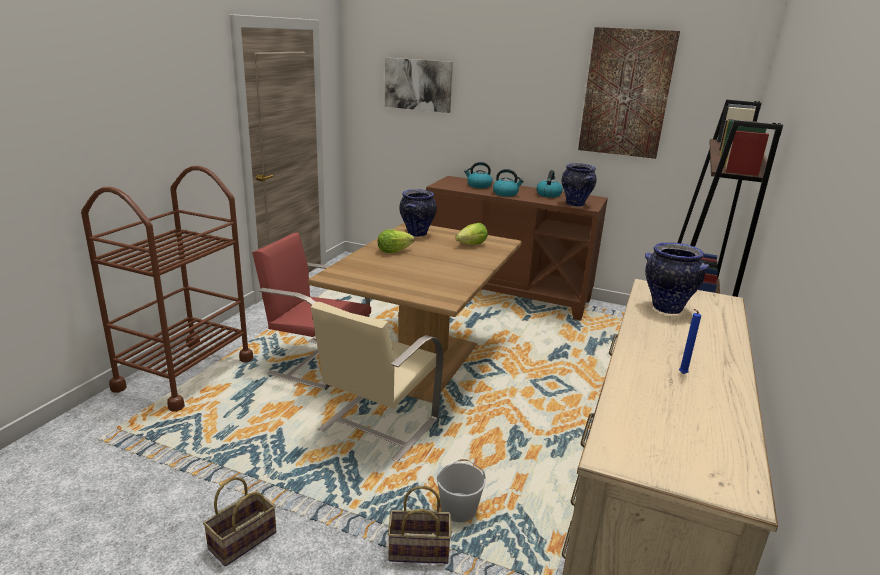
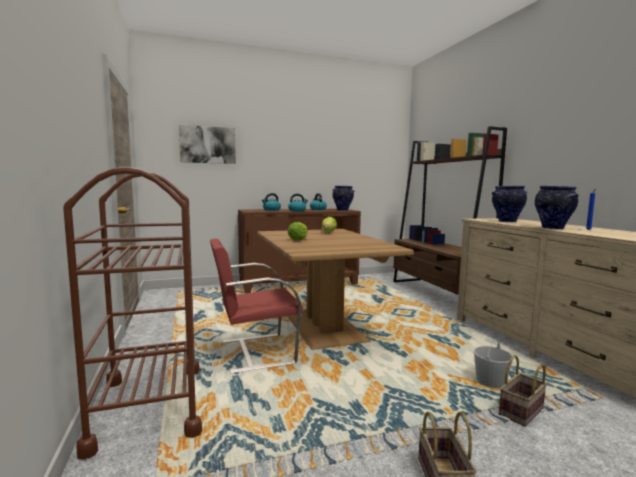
camera: 40 degrees left, 15 degrees down
beige chair [311,302,444,462] -> none
vase [399,189,437,237] -> vase moved to [535,186,579,229]
picture [578,27,680,159] -> none

